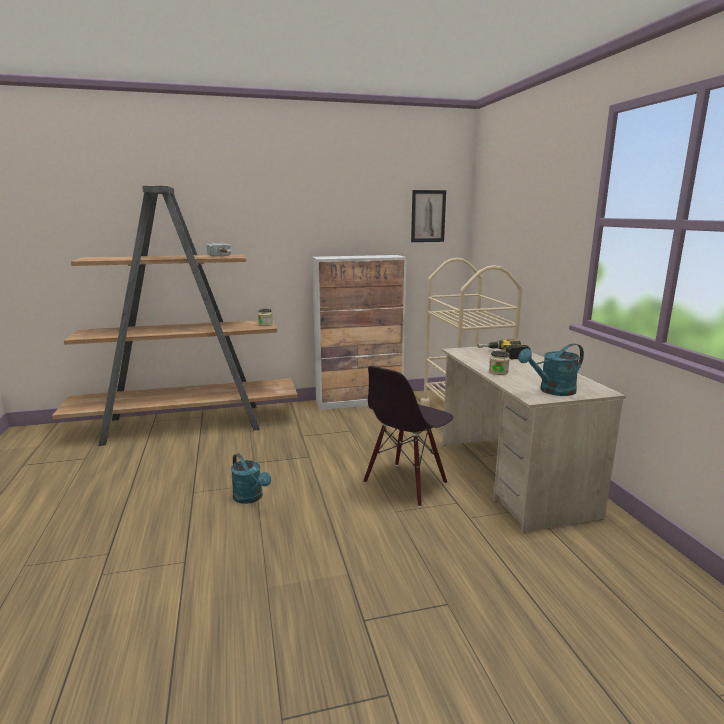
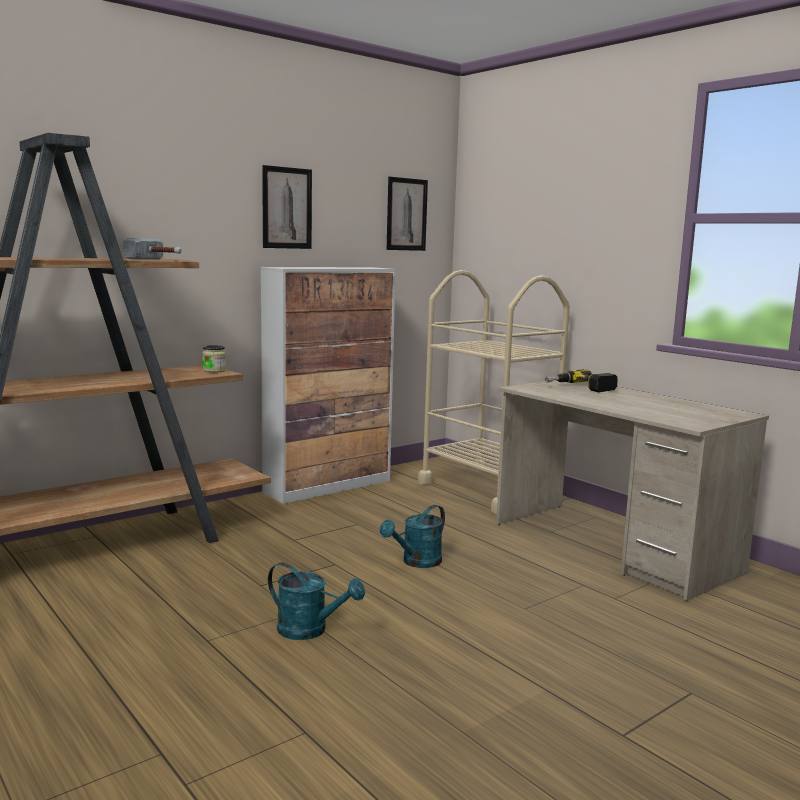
camera: 25 degrees left, 5 degrees down
black chair [363,366,453,507] -> none
jar [489,351,510,375] -> none
turquoise watering can [518,343,584,396] -> turquoise watering can moved to [380,505,445,568]
none -> picture [262,165,312,249]

